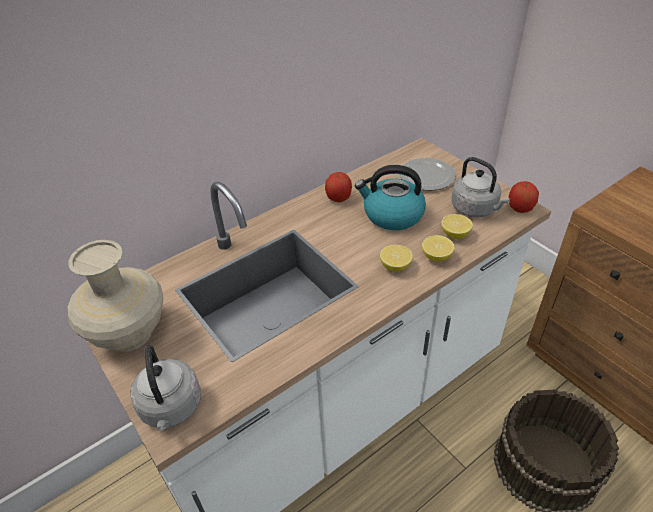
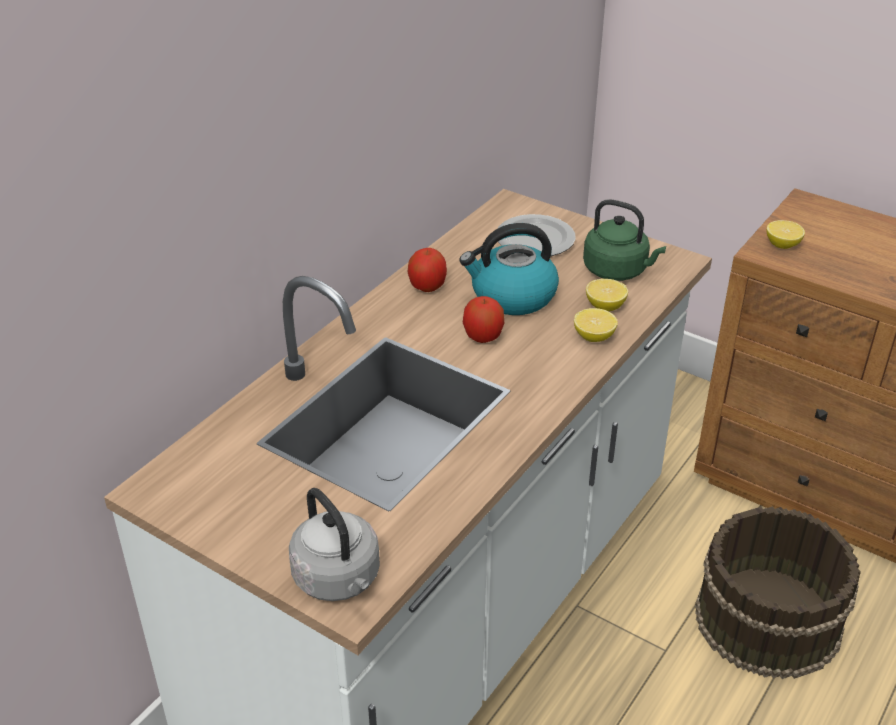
camera: 20 degrees left, 5 degrees down
beige vase [68,240,163,352] -> none
lemon [380,245,413,271] -> lemon moved to [767,220,805,249]
grey kettle [451,157,510,217] -> green kettle [583,199,666,281]
apple [508,181,539,213] -> apple moved to [463,296,504,343]

